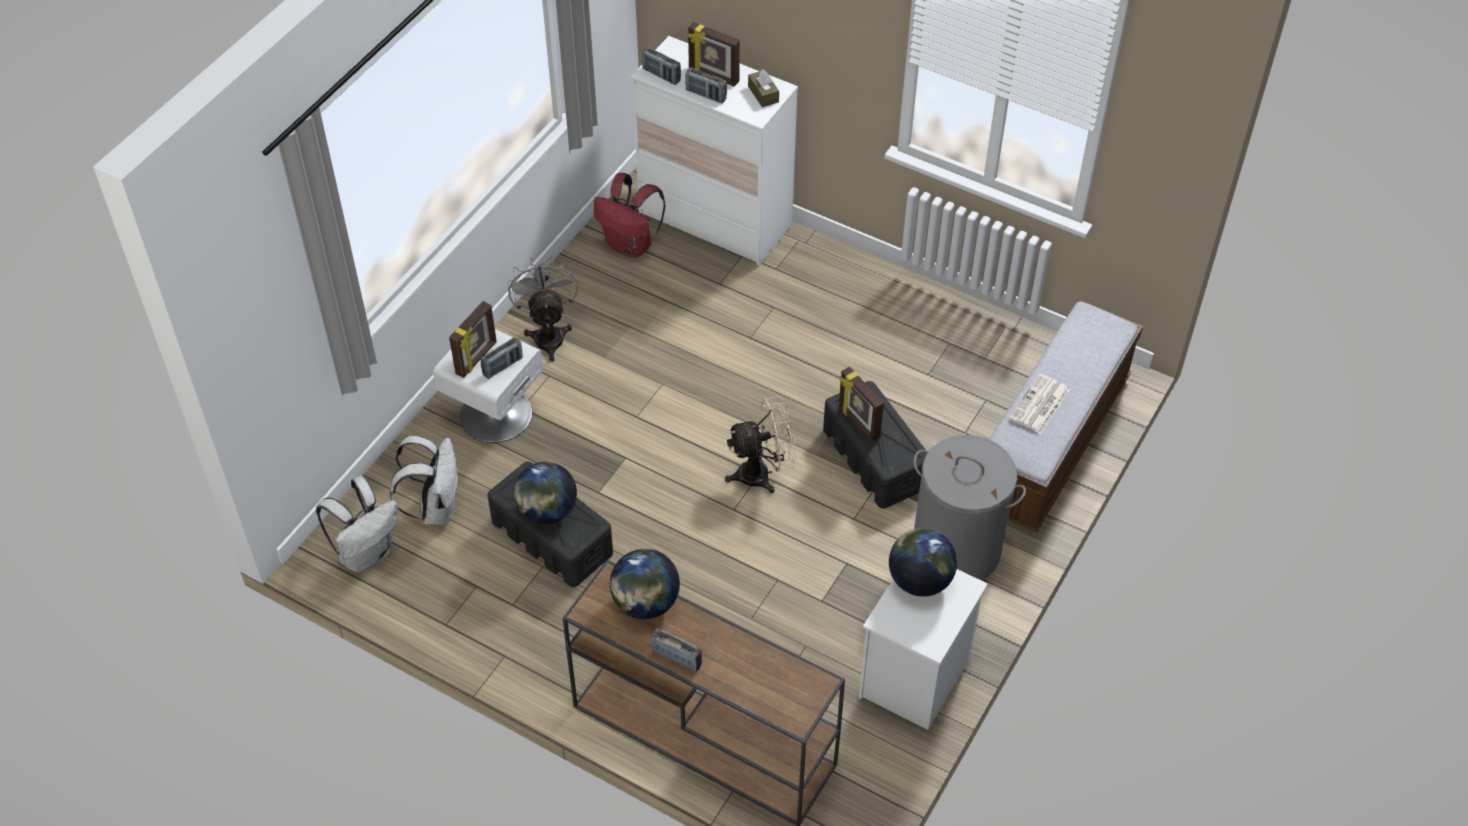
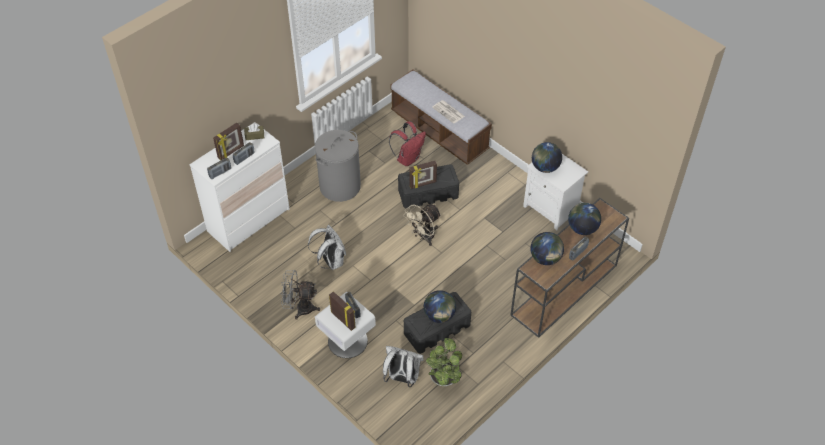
camera: 75 degrees left, 0 degrees up
white backpack [316,476,398,573] -> white backpack moved to [308,225,346,270]
red backpack [594,173,665,258] -> red backpack moved to [389,121,426,166]
beige fan [725,396,797,493] -> beige fan turned 135 degrees counterclockwise [403,204,441,246]
grey laundry basket [913,435,1026,581] -> grey laundry basket moved to [315,130,361,202]
none -> potted plant [426,338,462,386]
none -> globe [568,203,601,235]

